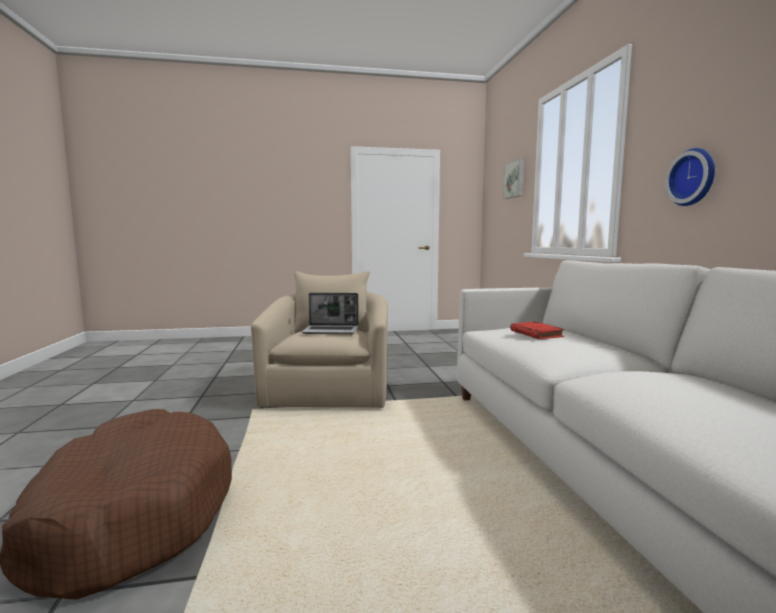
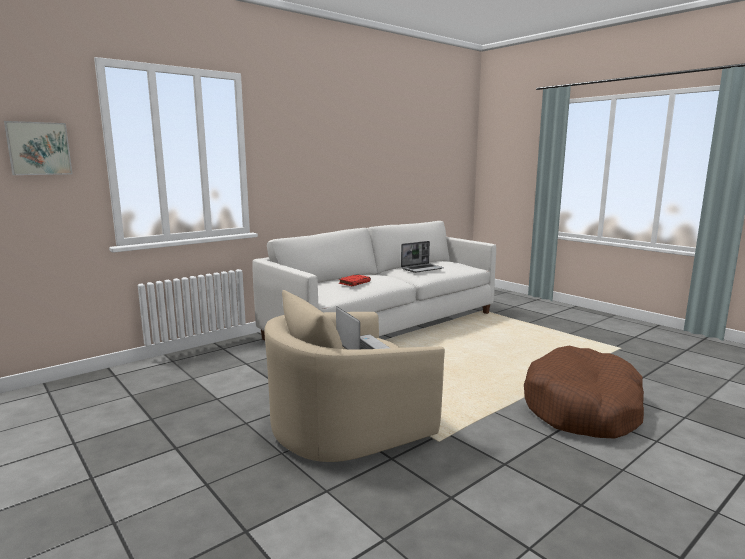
camera: 120 degrees left, 5 degrees up
wall clock [665,148,715,206] -> none
none -> laptop [401,241,444,273]

